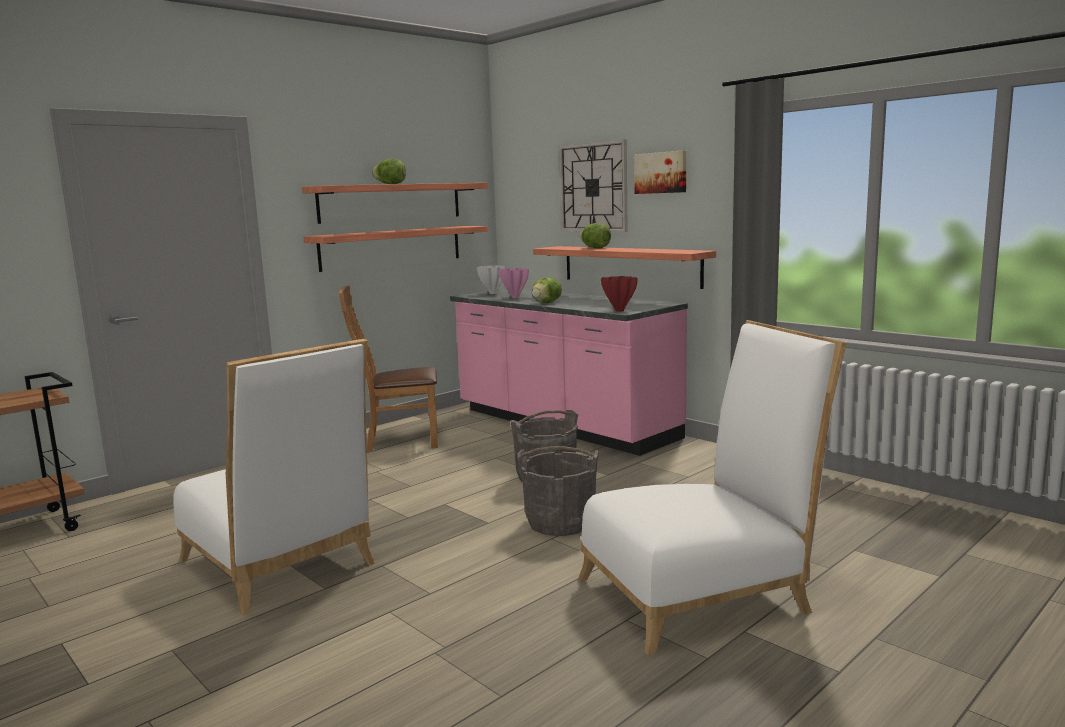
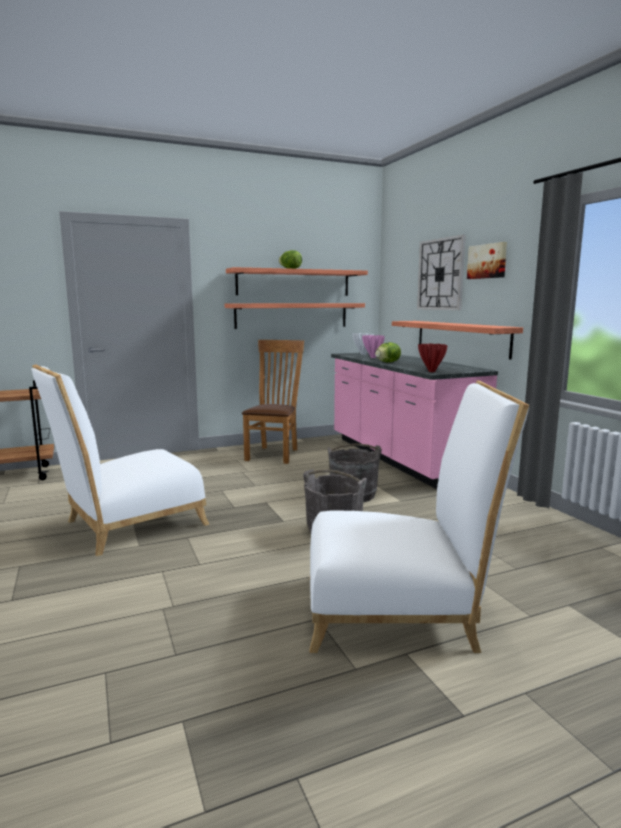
camera: 20 degrees right, 0 degrees up
white chair [173,339,375,616] -> white chair turned 75 degrees clockwise [31,364,209,556]
brown chair [339,285,438,452] -> brown chair turned 90 degrees clockwise [242,340,304,464]
lettuce [580,223,611,249] -> none

